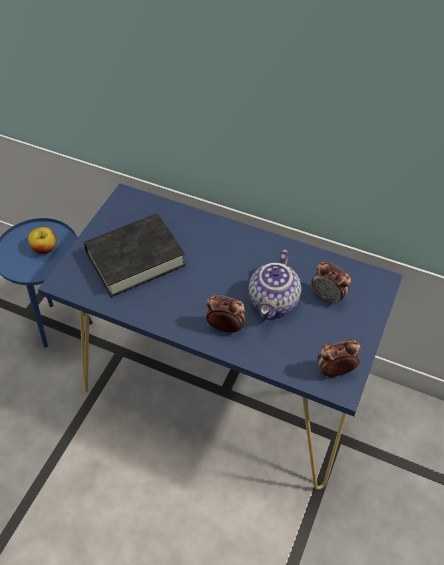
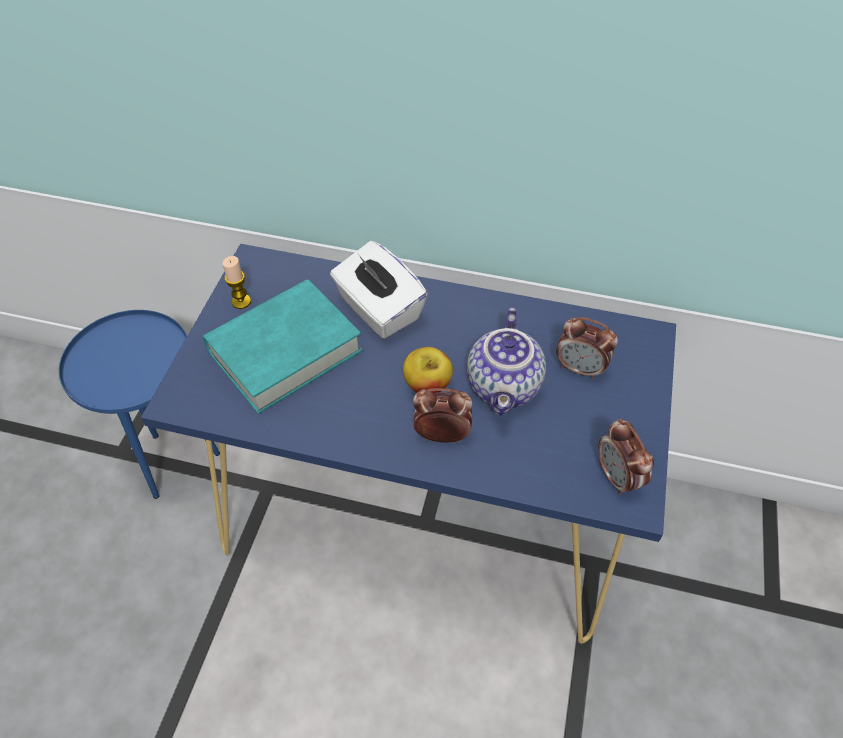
camera: 10 degrees left, 0 degrees up
apple [28,227,56,254] -> apple moved to [403,347,453,393]
black book [84,213,186,297] -> turquoise book [203,279,362,414]
alarm clock [318,339,360,377] -> alarm clock turned 90 degrees counterclockwise [598,419,654,495]
none -> candle [222,256,251,309]
none -> white tissue box [330,241,428,339]

